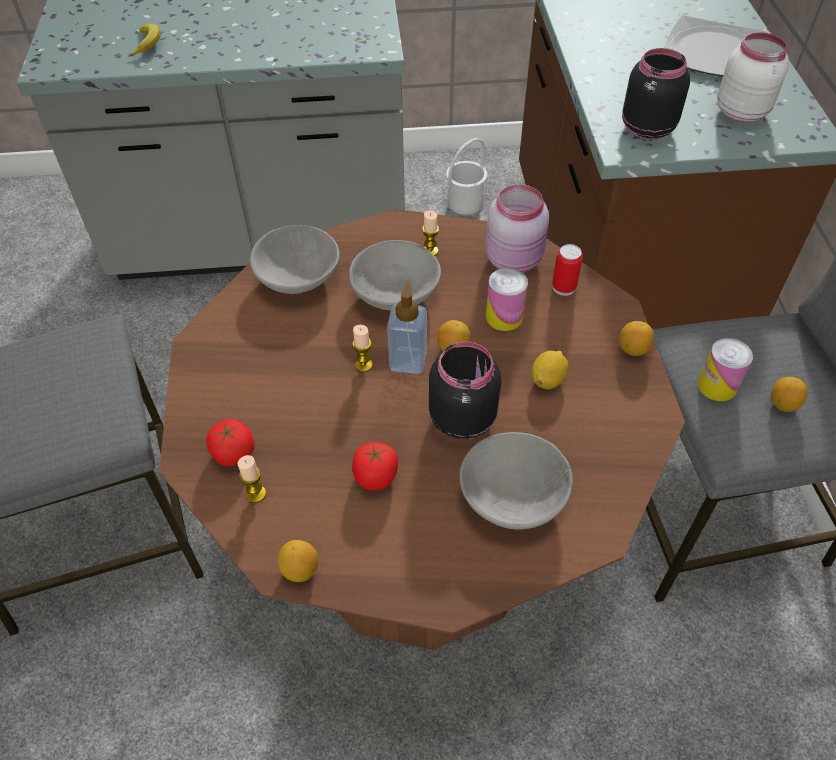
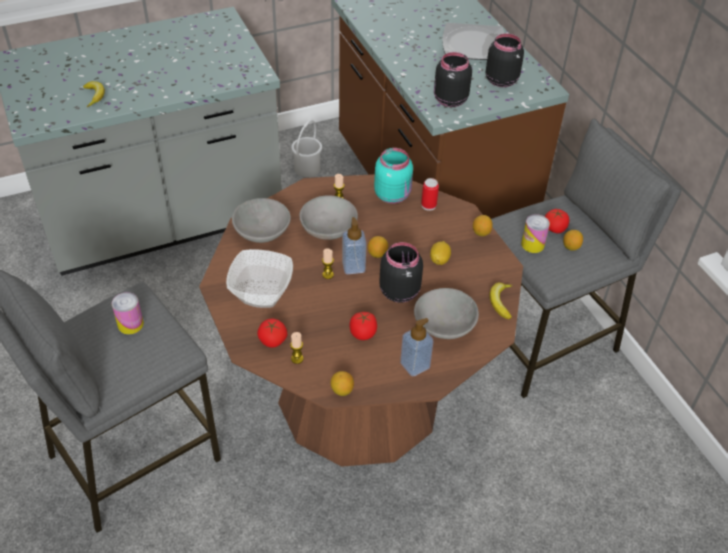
camera: 20 degrees left, 5 degrees down
pink jar [485,184,549,273] -> turquoise jar [374,148,413,204]
can [486,268,528,331] -> can moved to [112,292,144,334]
white jar [717,32,789,123] -> black jar [486,33,524,87]
none -> bowl [226,249,293,308]
none -> soap dispenser [400,318,434,377]
none -> banana [489,282,512,319]
none -> tomato [545,209,569,233]

